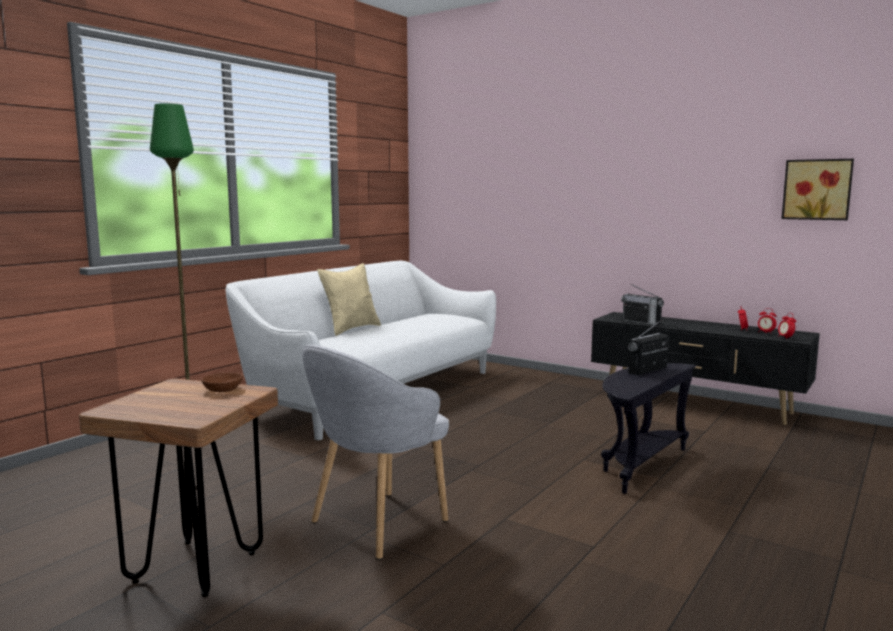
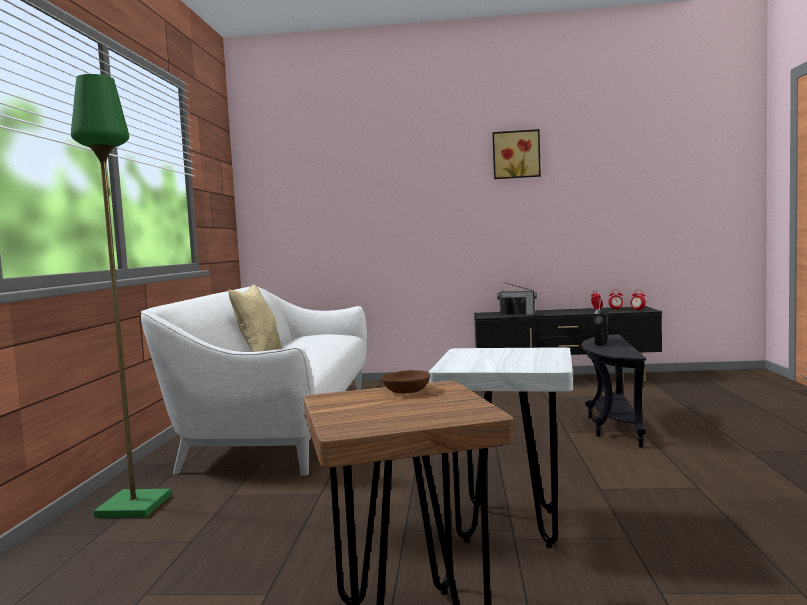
camera: 30 degrees left, 5 degrees down
grey armchair [302,345,449,560] -> white stool [429,347,573,548]
picture [781,159,854,220] -> picture moved to [492,129,541,179]

